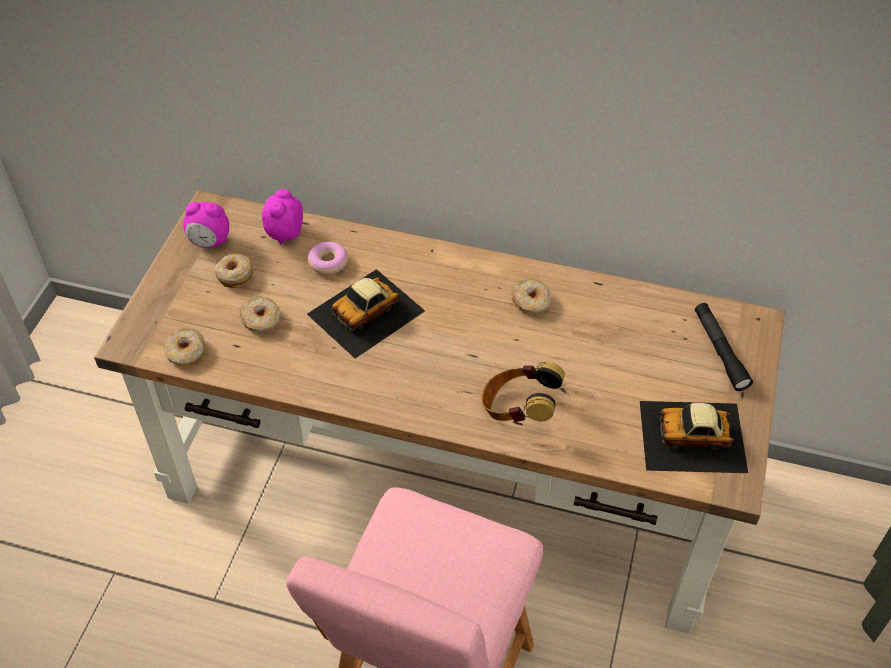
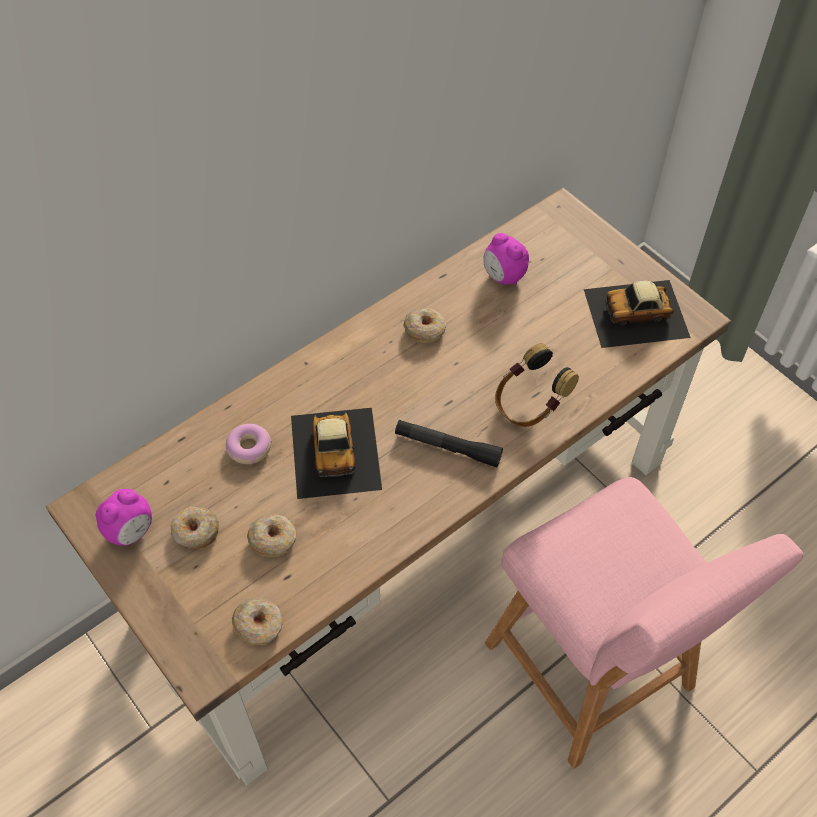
camera: 55 degrees left, 5 degrees up
alarm clock [262,189,303,245] -> alarm clock moved to [483,233,529,285]
toy car [640,401,748,473] -> toy car turned 45 degrees clockwise [584,280,691,348]
black flashlight [695,303,753,391] -> black flashlight moved to [395,420,503,467]

